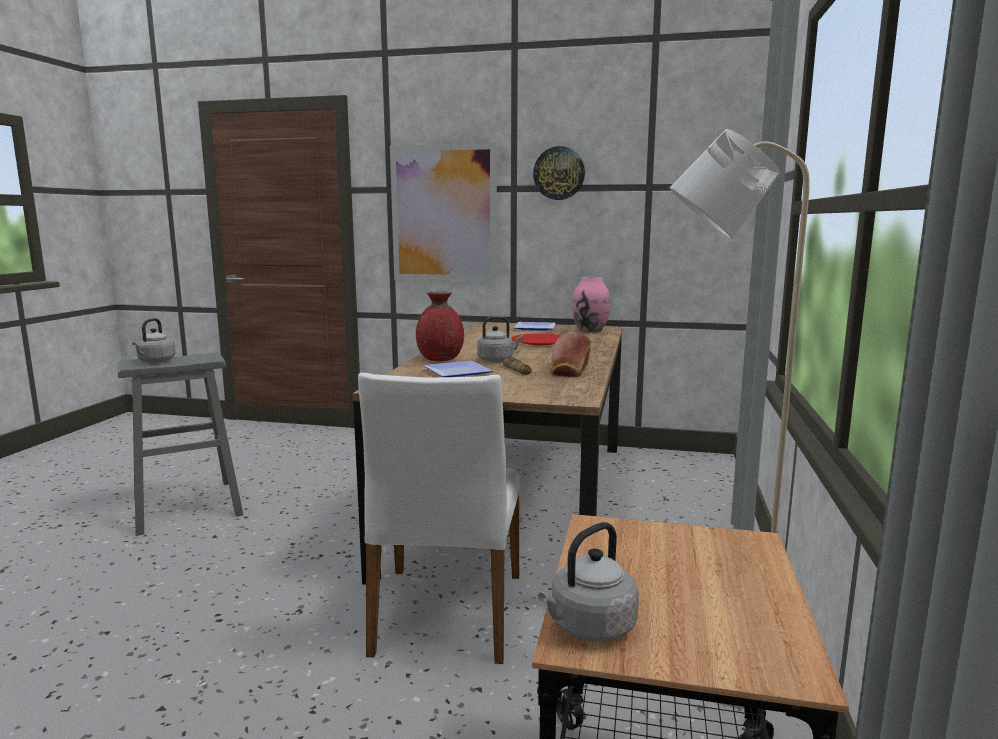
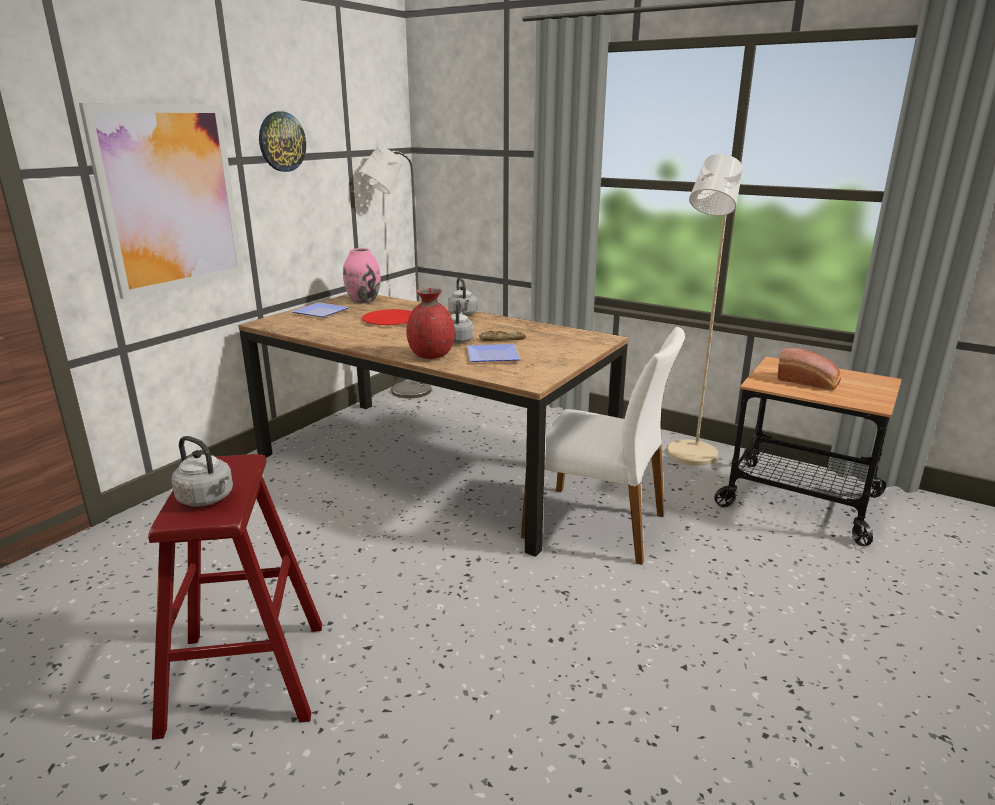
camera: 70 degrees left, 10 degrees up
grey stool [118,352,243,536] -> red stool [149,454,322,740]
grey kettle [538,522,639,642] -> grey kettle moved to [448,277,477,316]
bread [550,332,591,377] -> bread moved to [778,348,841,390]
none -> grey floor lamp [358,145,432,398]

